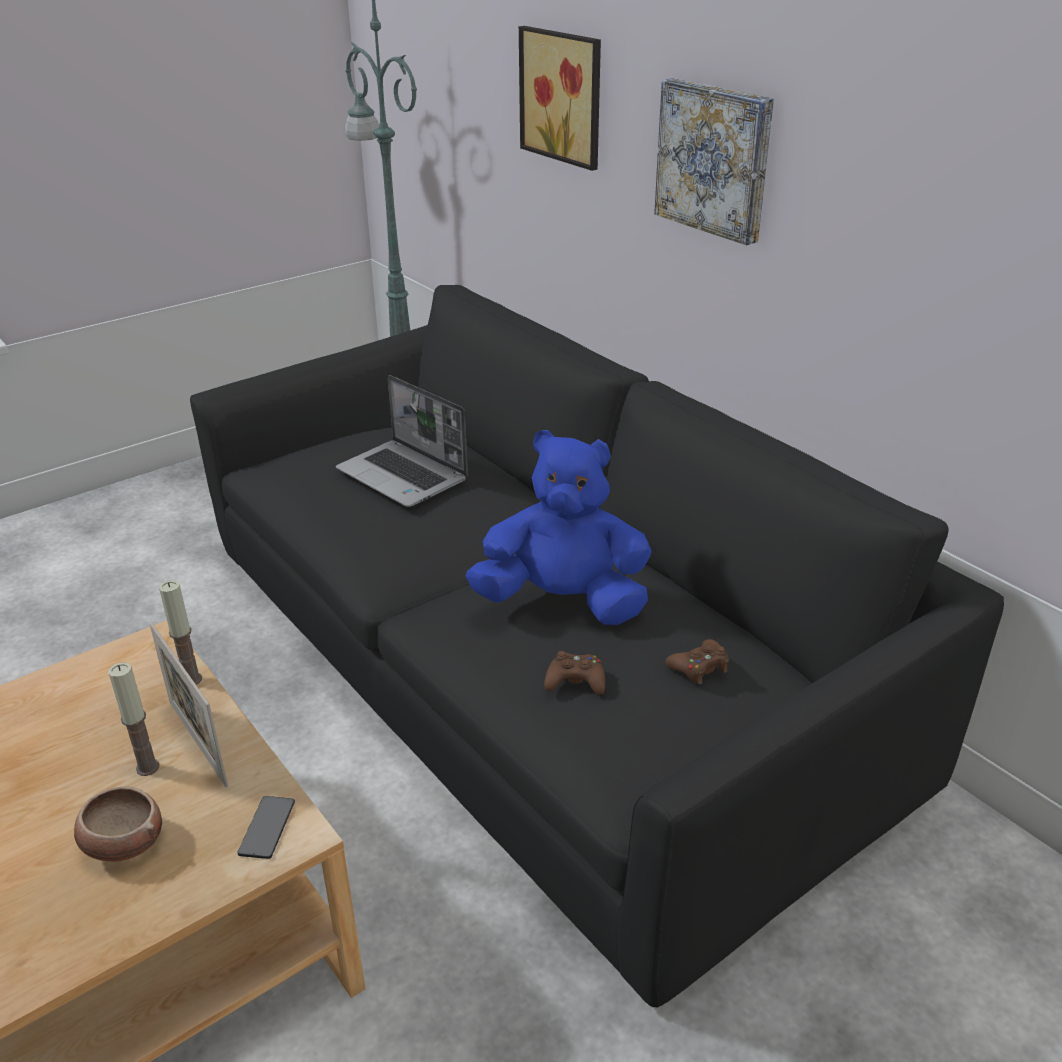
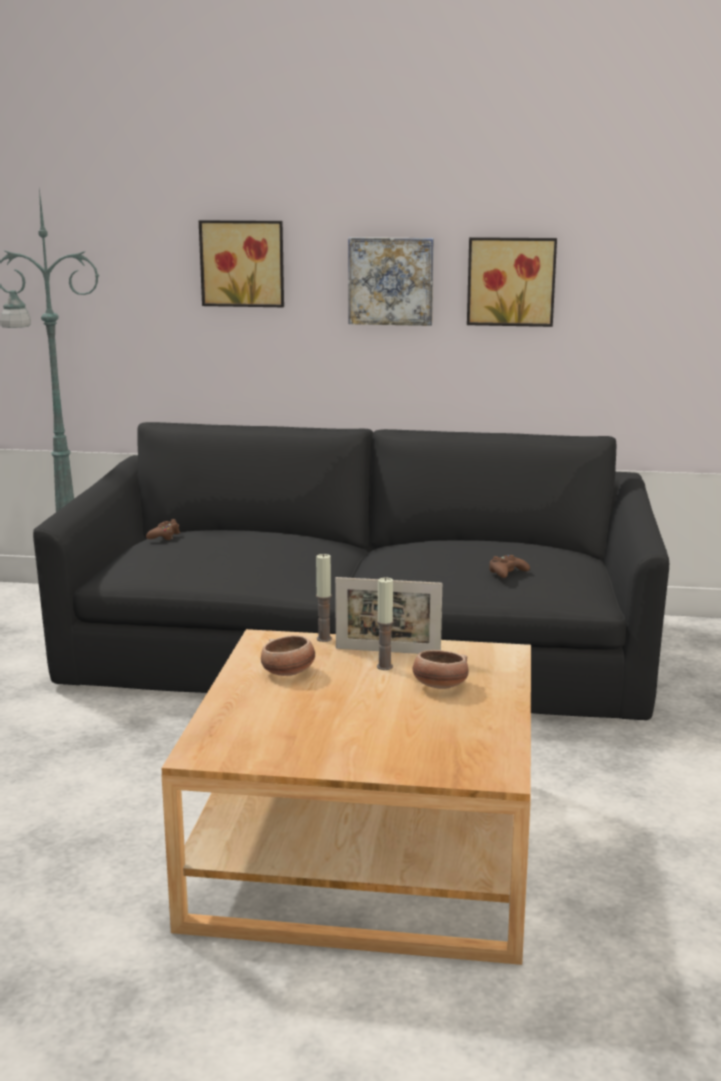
camera: 45 degrees left, 15 degrees down
phone [237,796,295,859] -> none
laptop [336,375,468,507] -> none
blue plush toy [466,430,651,625] -> none
brown game controller [665,639,729,684] -> brown game controller moved to [146,519,180,540]
none -> bowl [261,635,315,676]
none -> picture [467,237,557,327]

